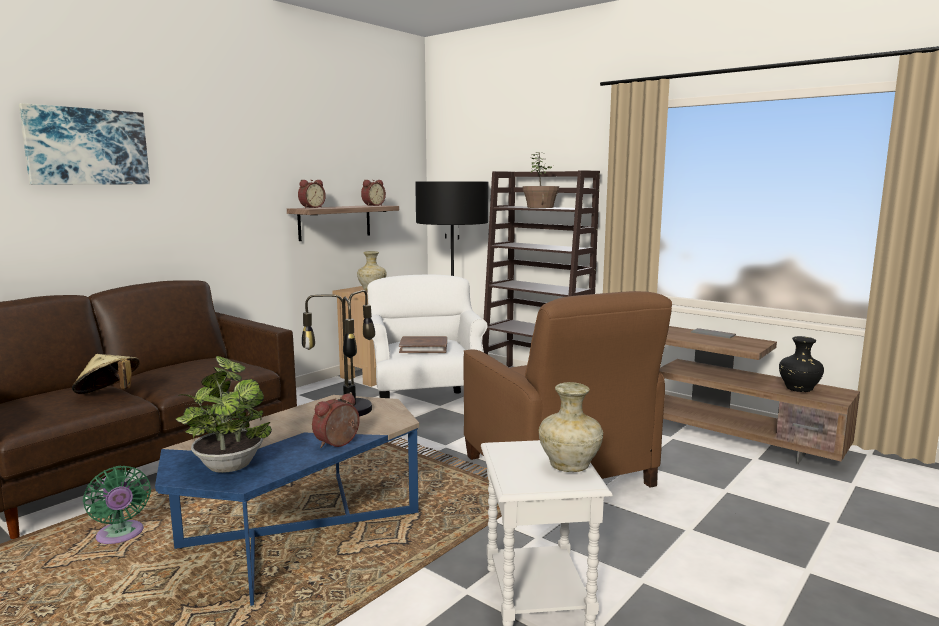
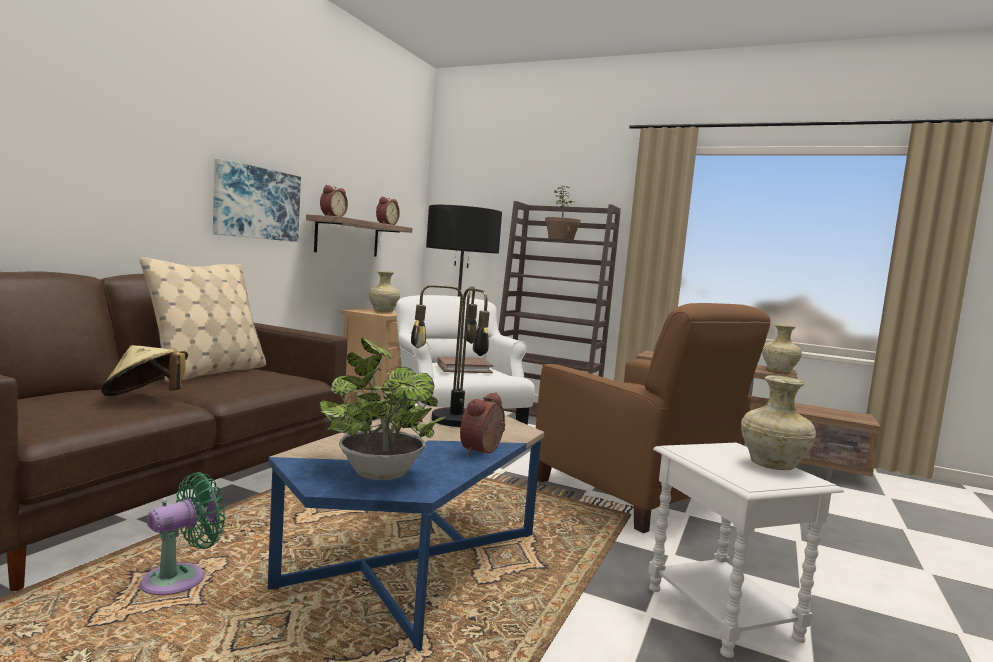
camera: 15 degrees left, 5 degrees down
picture [19,103,150,185] -> picture moved to [213,158,301,242]
green fan [83,465,151,544] -> green fan turned 90 degrees counterclockwise [140,472,226,595]
black vase [779,336,824,392] -> none
none -> beige pillow [140,257,266,382]
none -> beige vase [762,324,802,373]

